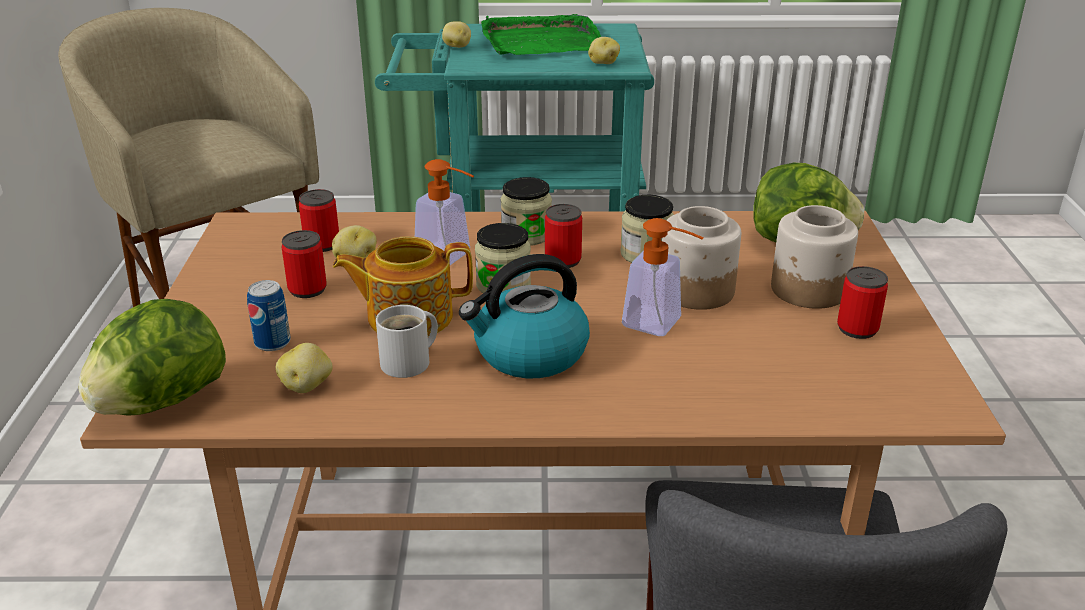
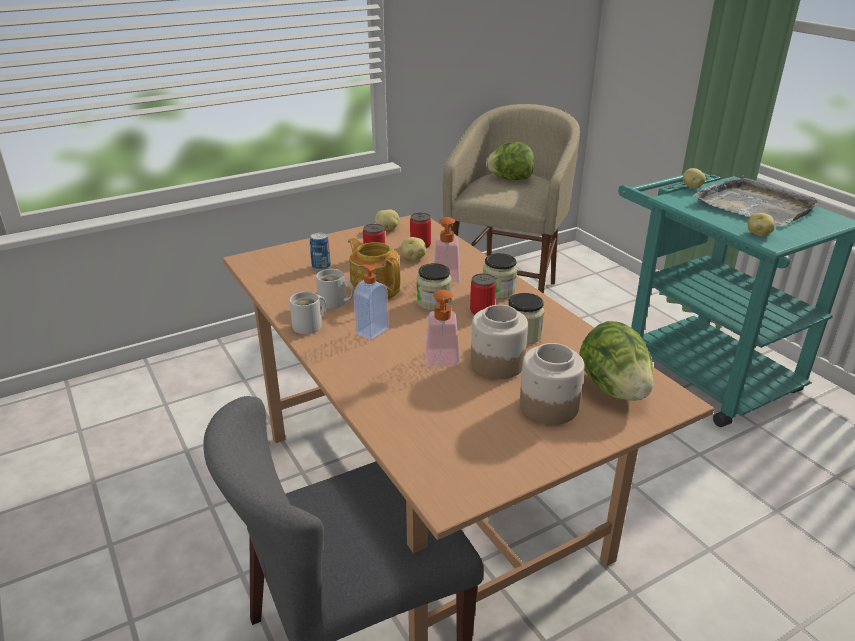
camera: 60 degrees right, 0 degrees up
lettuce [78,299,226,416] -> lettuce moved to [486,142,534,180]
potato [275,343,333,393] -> potato moved to [375,209,400,230]
kettle [459,254,590,378] -> soap dispenser [354,264,389,340]
green tray [481,14,601,55] -> grey tray [694,175,820,227]
can [837,266,888,339] -> none
none -> white mug [289,292,326,334]

